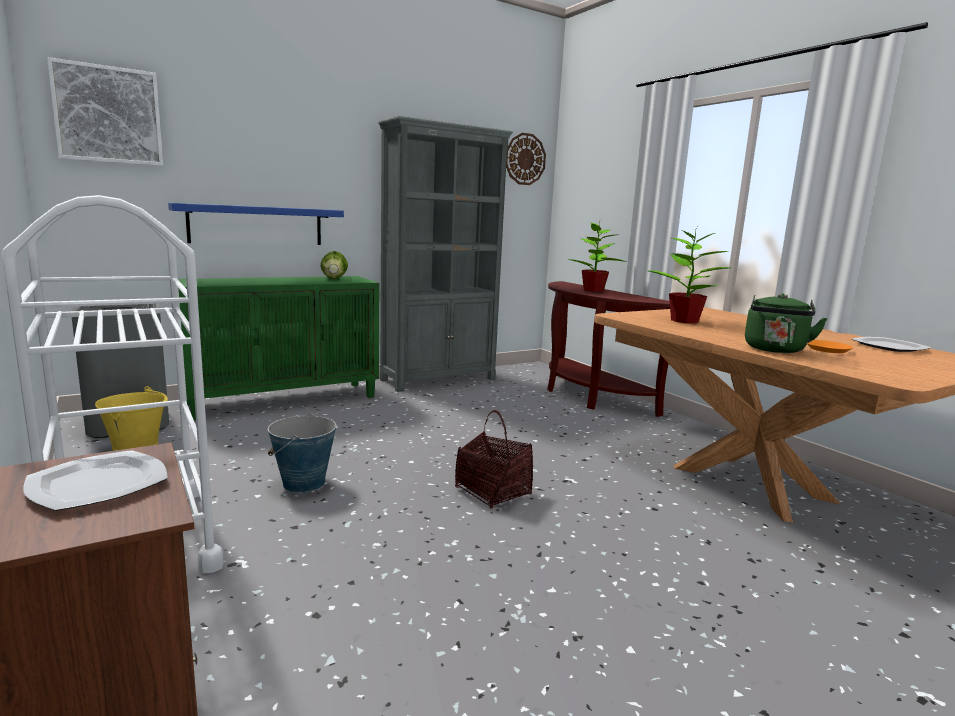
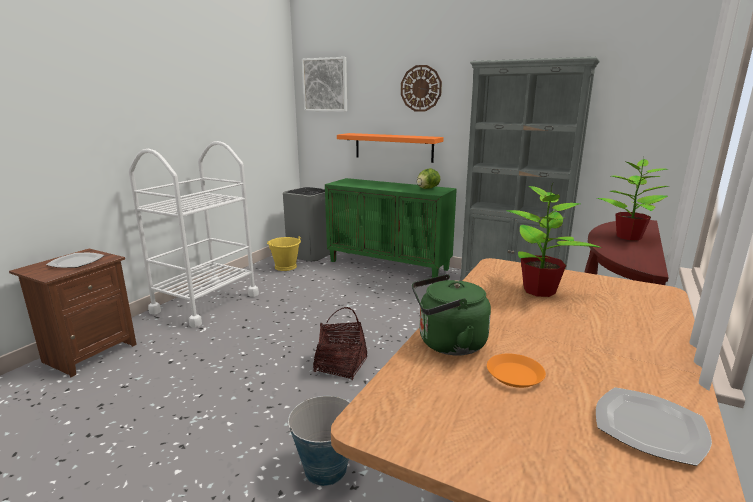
camera: 60 degrees right, 5 degrees up
blue shelf [168,203,344,245] -> orange shelf [337,133,444,163]
bucket [268,413,336,493] -> bucket moved to [287,396,350,486]
wall clock [506,133,546,185] -> wall clock moved to [401,65,442,112]

